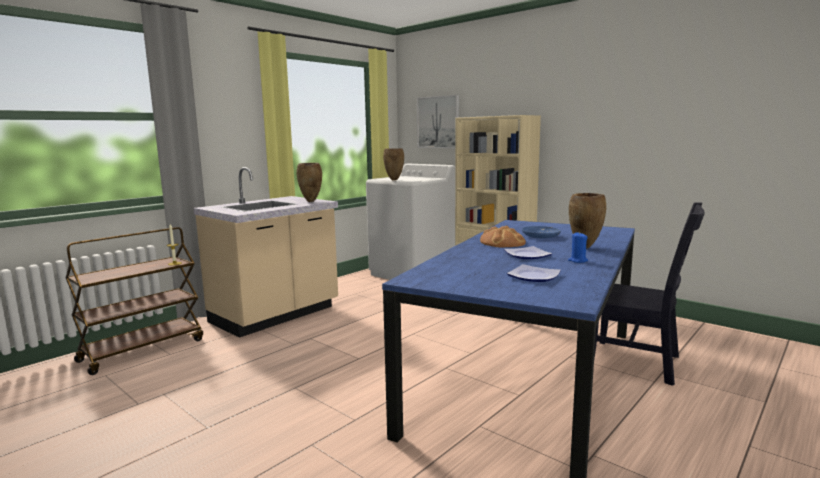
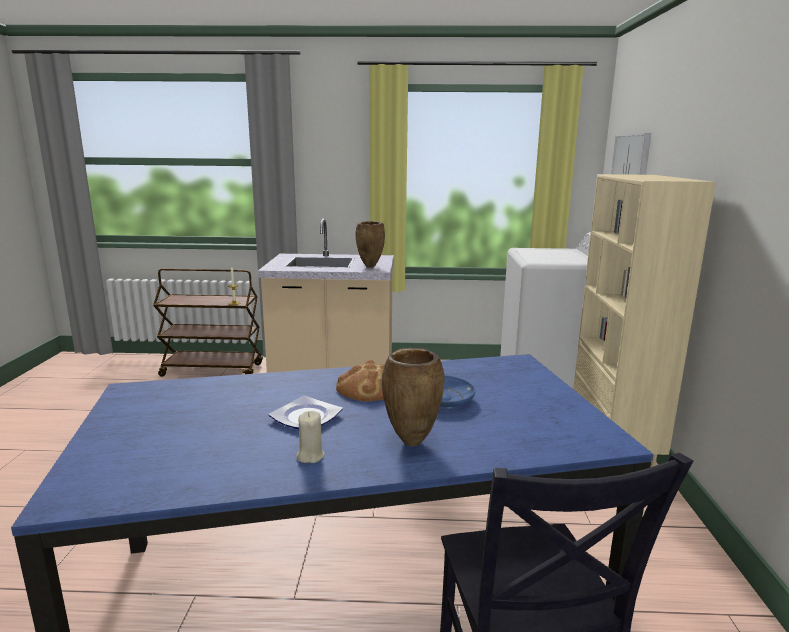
camera: 50 degrees right, 5 degrees up
brown vase [383,148,404,181] -> none
plate [507,264,561,282] -> none
blue candle [568,232,588,263] -> beige candle [296,411,325,463]

